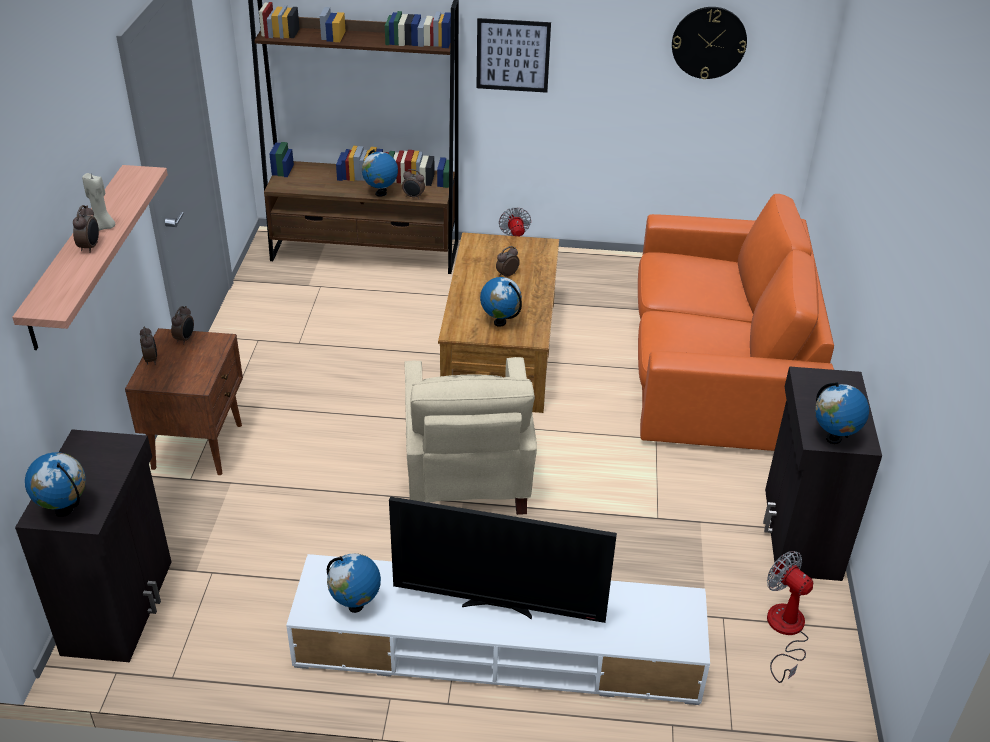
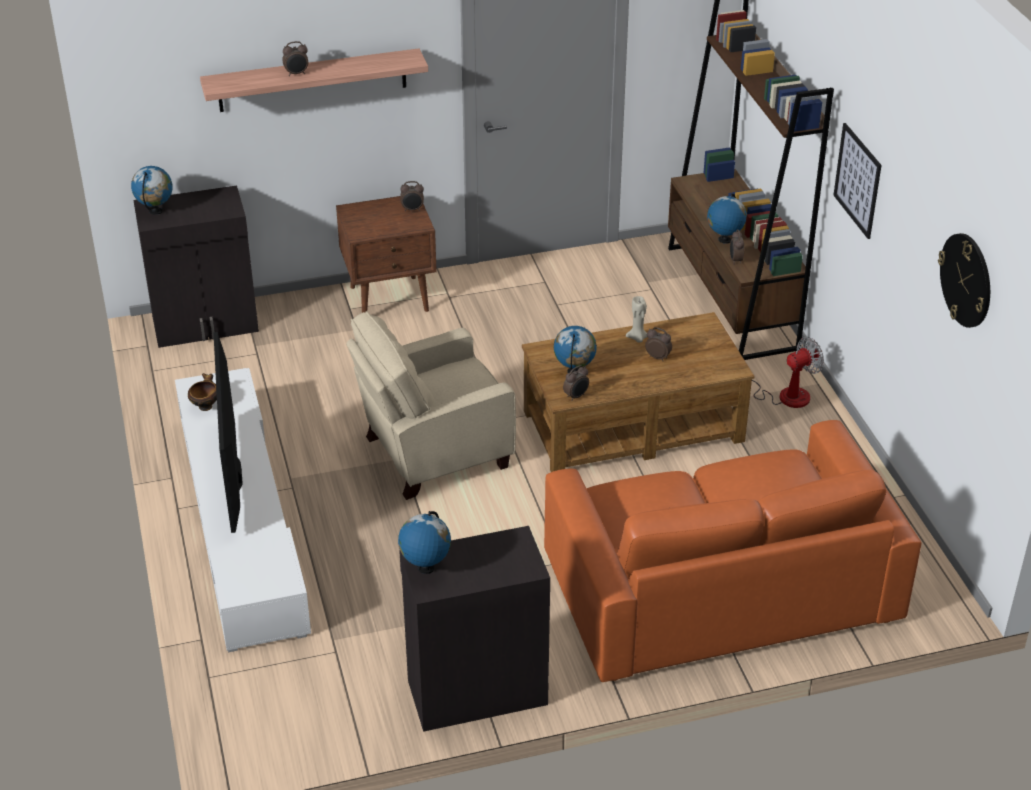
camera: 70 degrees right, 0 degrees up
beige candle [82,173,115,231] -> beige candle moved to [626,296,647,342]
alarm clock [140,326,157,365] -> alarm clock moved to [563,365,589,401]
globe [327,553,381,613] -> bowl [188,373,217,411]
fan [767,551,813,683] -> none

